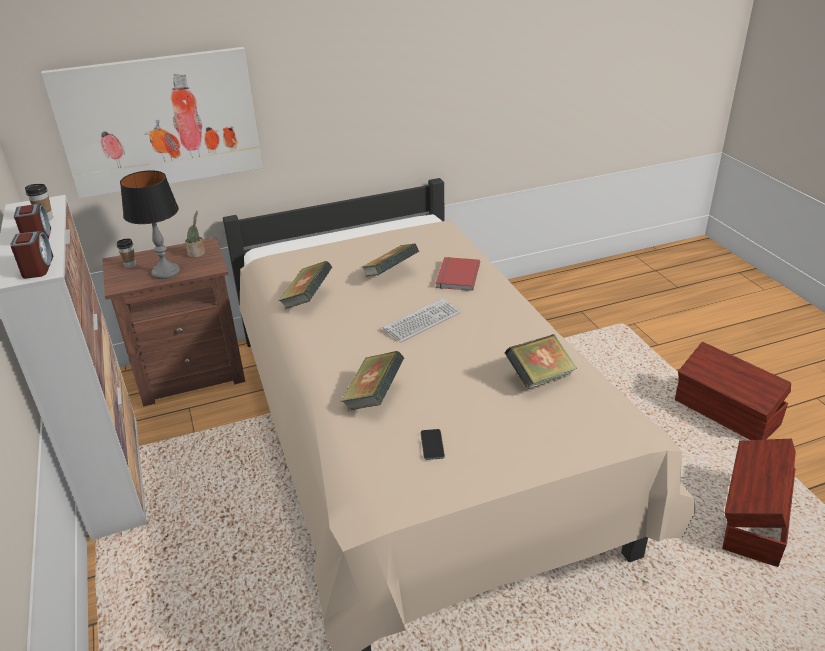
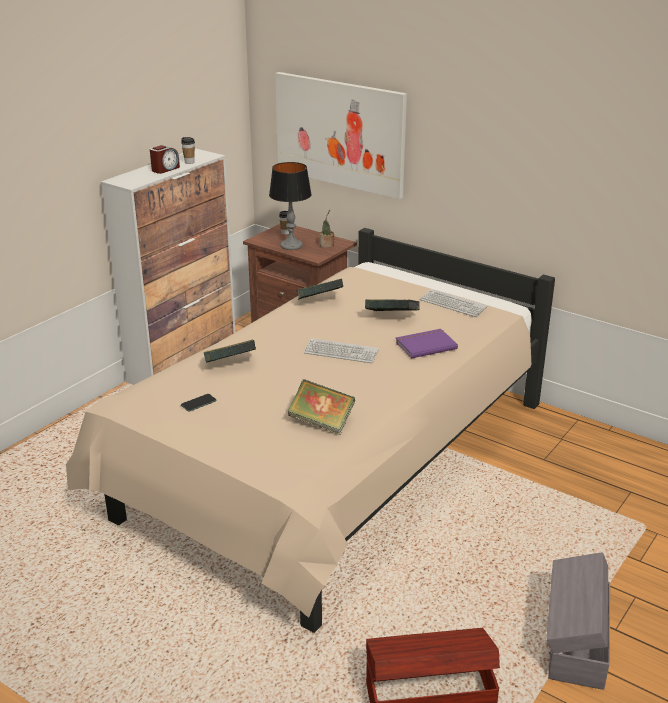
camera: 55 degrees right, 5 degrees down
alarm clock [10,231,54,279] -> none
red book [435,257,480,291] -> purple book [395,329,458,359]
brown storage box [675,342,791,440] -> grey storage box [546,552,610,690]
none -> keyboard [420,289,487,317]

